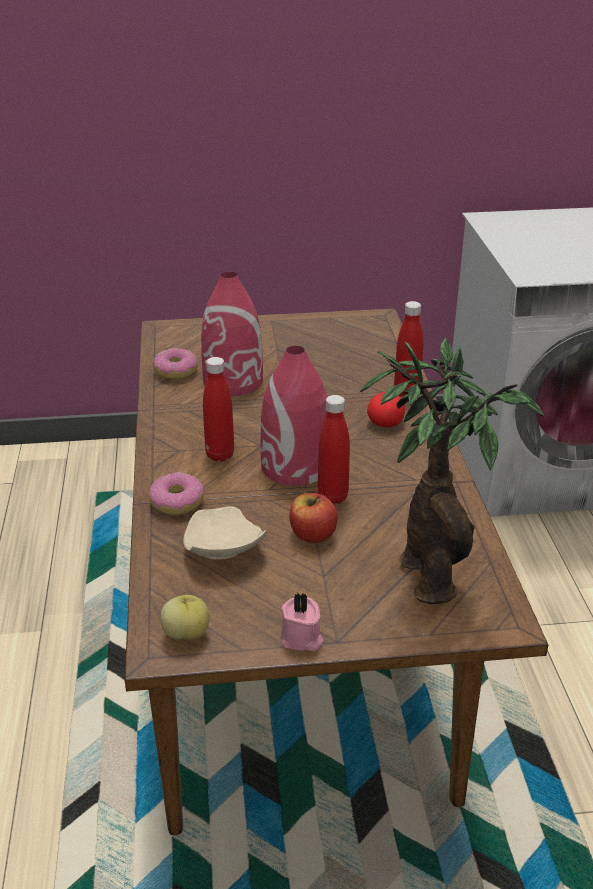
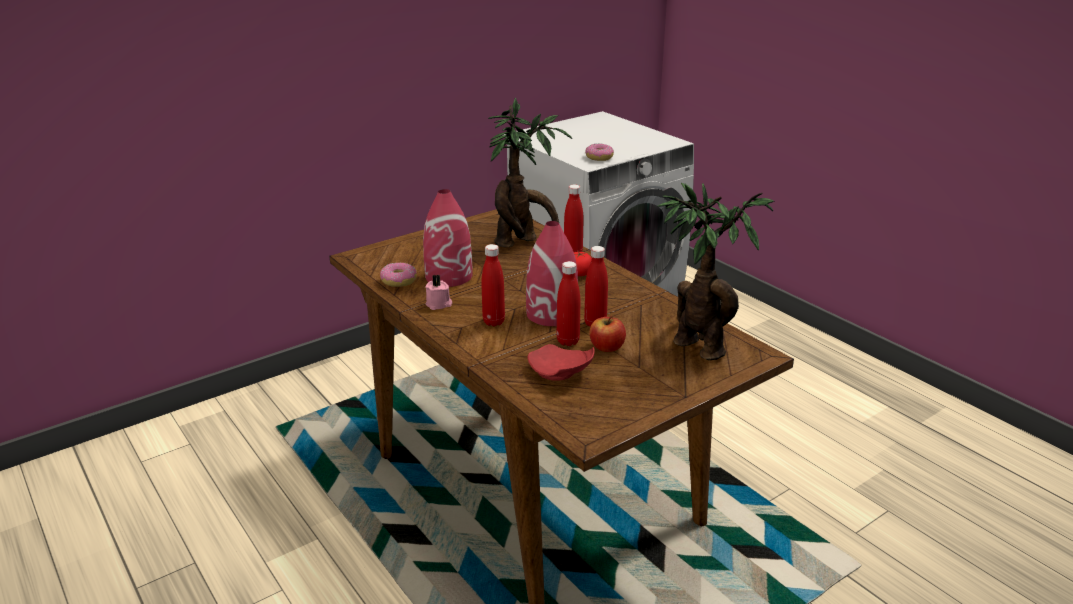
camera: 30 degrees left, 5 degrees down
donut [149,472,204,516] -> donut moved to [585,144,614,161]
apple [160,595,210,641] -> none
beige plate [183,506,267,560] -> red plate [528,344,595,381]
pink candle [281,592,323,651] -> pink candle moved to [425,275,452,310]
none -> potted plant [488,98,572,247]
none -> red bottle [557,261,580,346]

